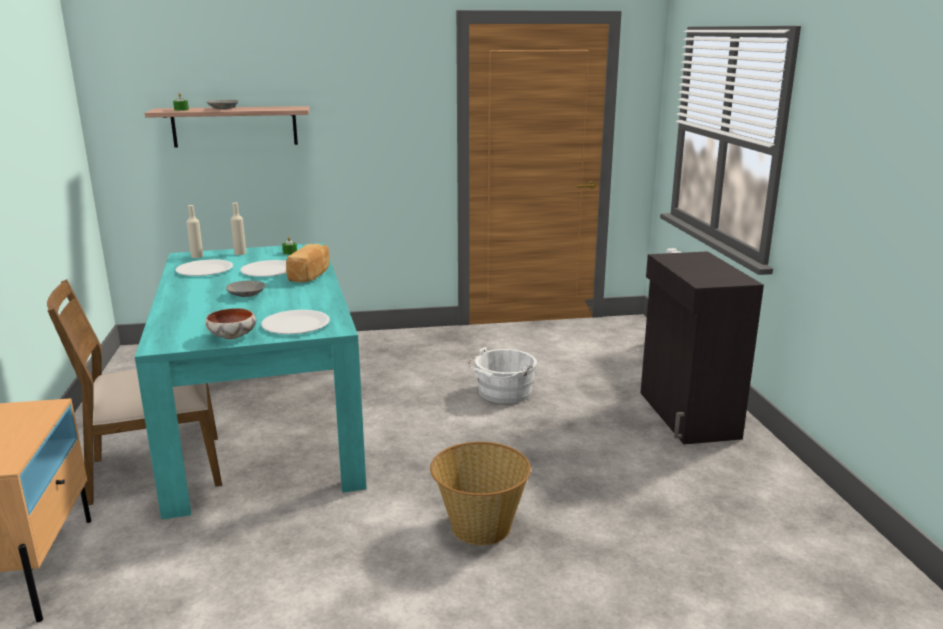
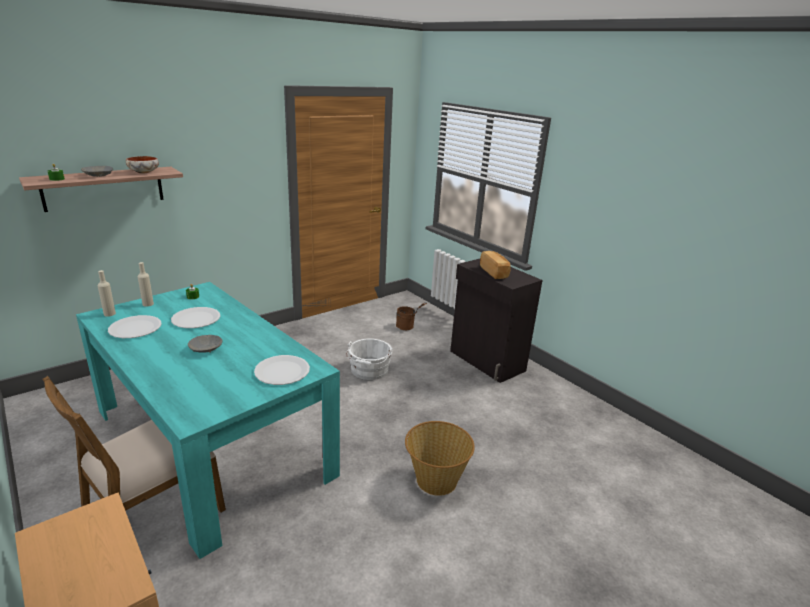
camera: 30 degrees left, 5 degrees up
bowl [205,308,256,339] -> bowl moved to [126,156,159,174]
bread [286,244,329,282] -> bread moved to [480,251,511,279]
none -> brown bucket [396,302,427,330]

